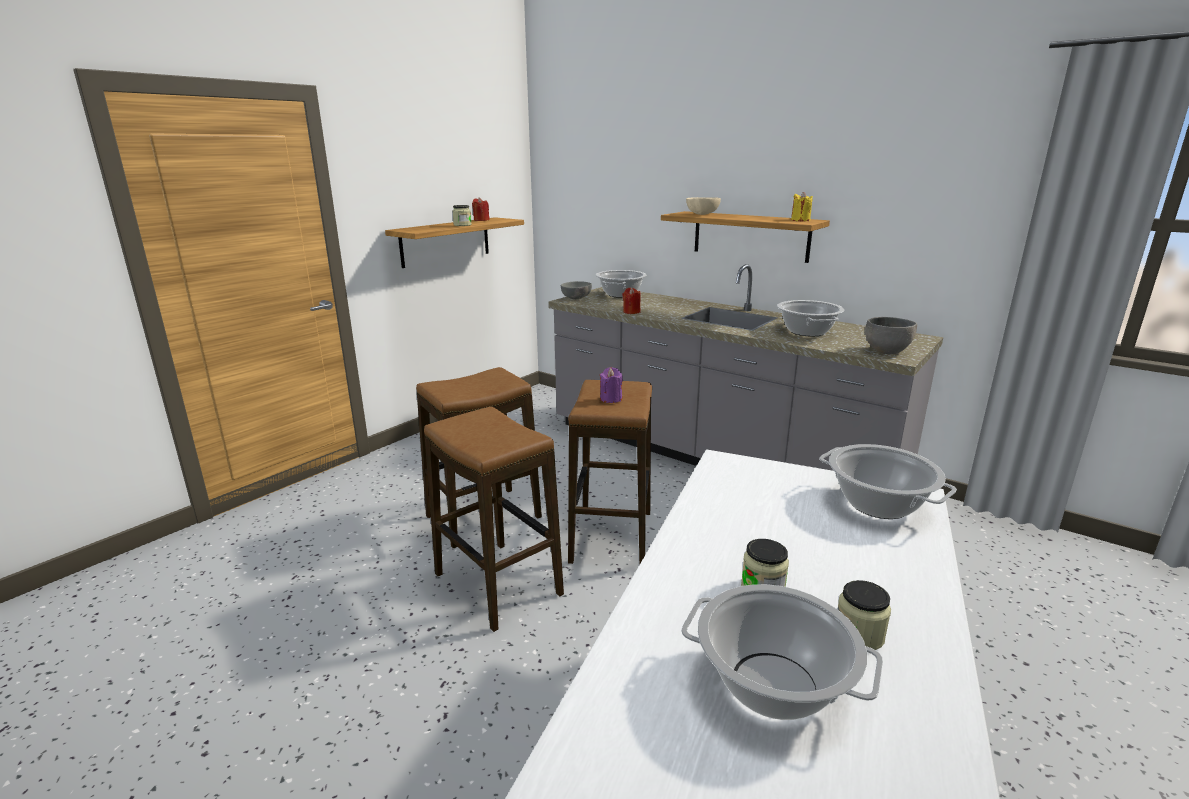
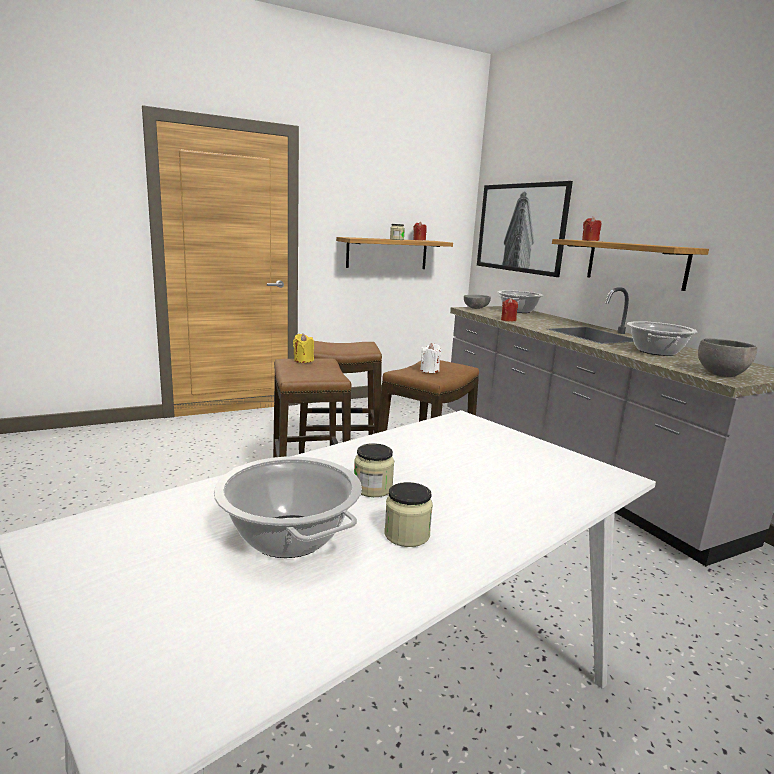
camera: 25 degrees right, 5 degrees down
purple candle [600,367,623,403] -> white candle [420,343,441,373]
beige bowl [686,197,721,215] -> red candle [582,217,602,241]
yellow candle [791,192,813,221] -> yellow candle moved to [293,333,314,363]
cooking pot [819,444,957,519] -> none
none -> picture [477,181,573,277]

